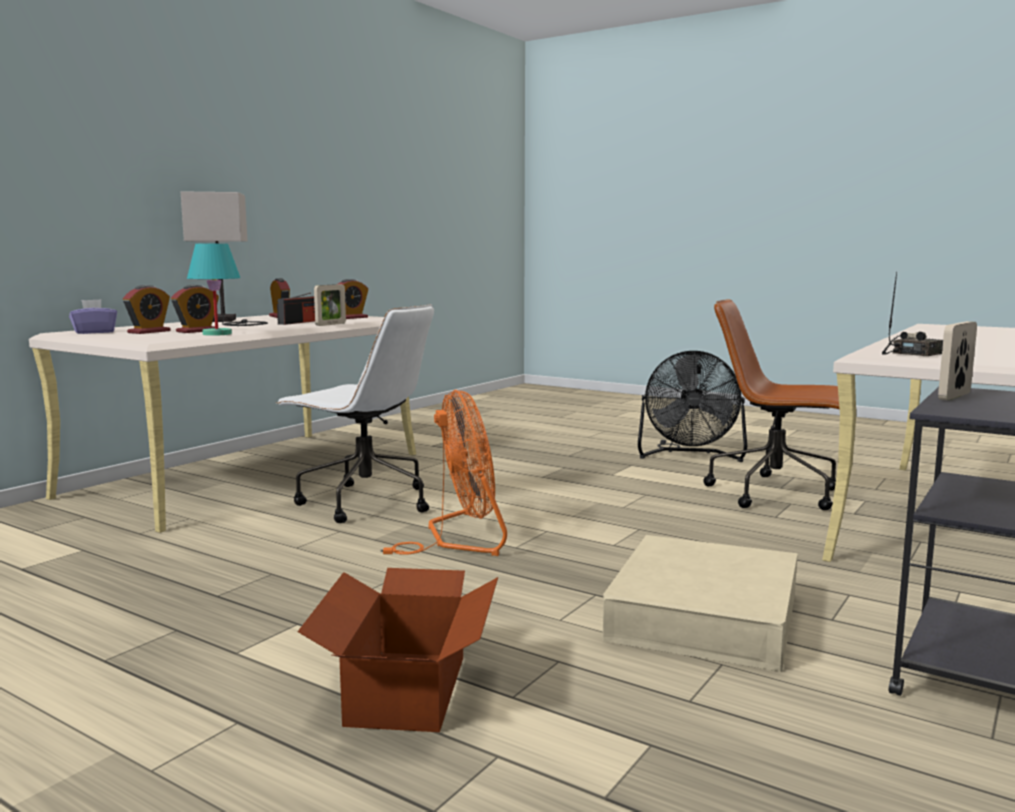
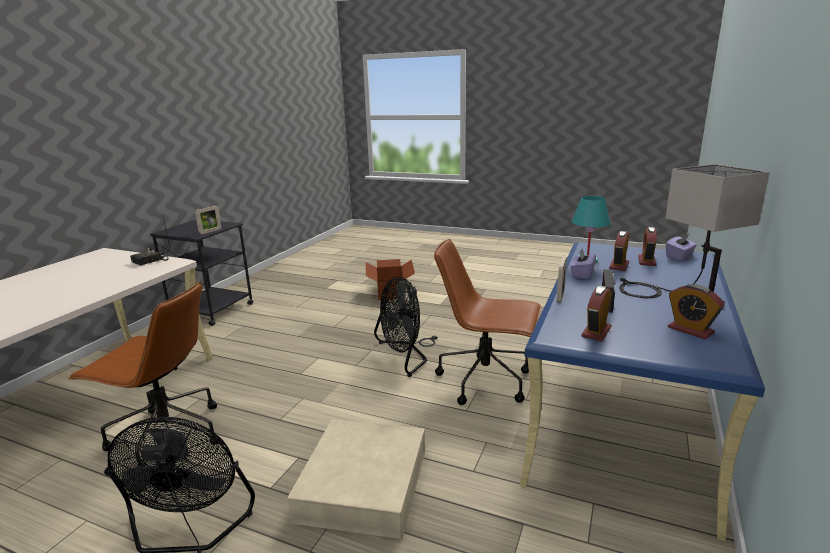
camera: 170 degrees right, 10 degrees up
beige desk [29,315,416,533] -> blue desk [519,242,765,541]
white office chair [276,304,434,523] -> brown office chair [434,239,541,405]
orange fan [380,390,507,556] -> black fan [374,277,438,377]
beige storage box [602,535,798,672] -> beige storage box moved to [287,419,425,539]
none -> purple tissue box [570,248,596,279]

